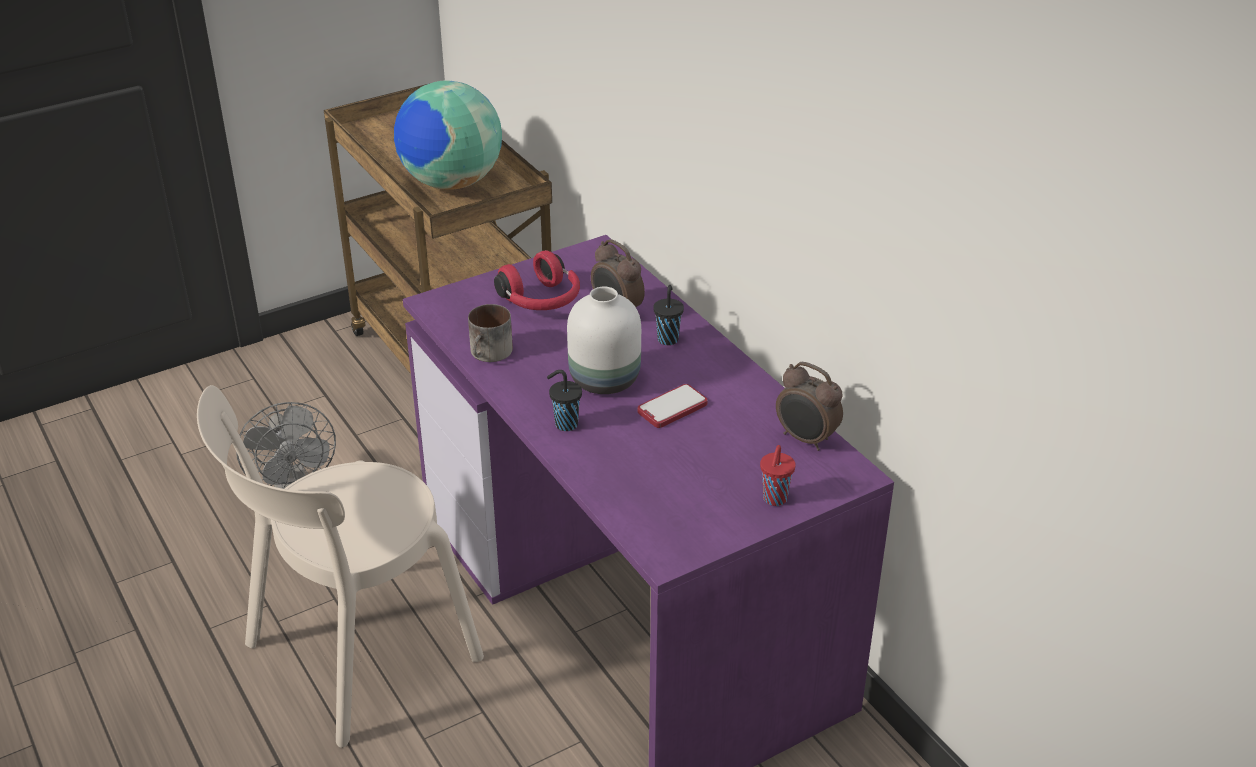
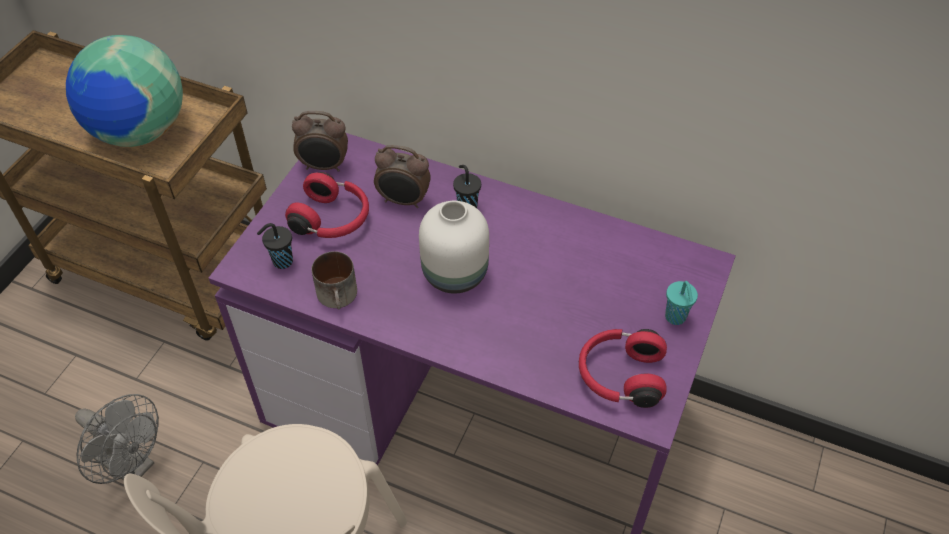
camera: 35 degrees left, 15 degrees up
black cup [547,370,582,431] -> black cup moved to [257,223,293,269]
phone [638,384,707,428] -> none
red cup [760,445,796,506] -> turquoise cup [665,281,698,325]
alarm clock [776,362,843,451] -> alarm clock moved to [292,111,348,172]
none -> red headphones [579,329,667,408]

